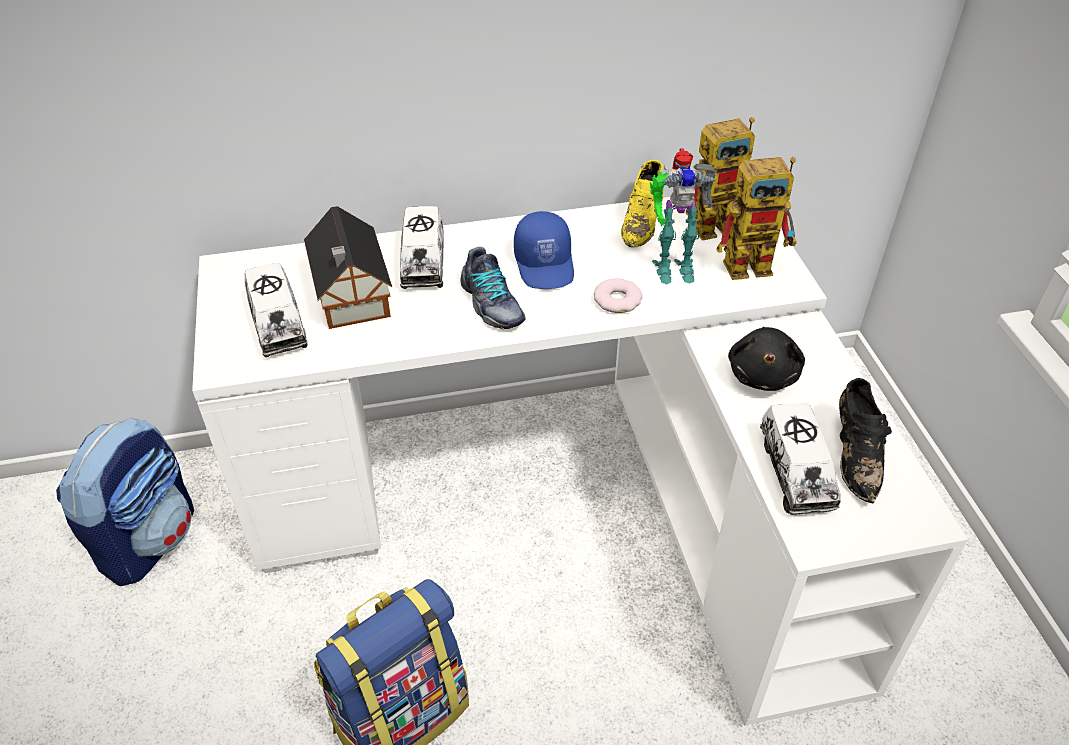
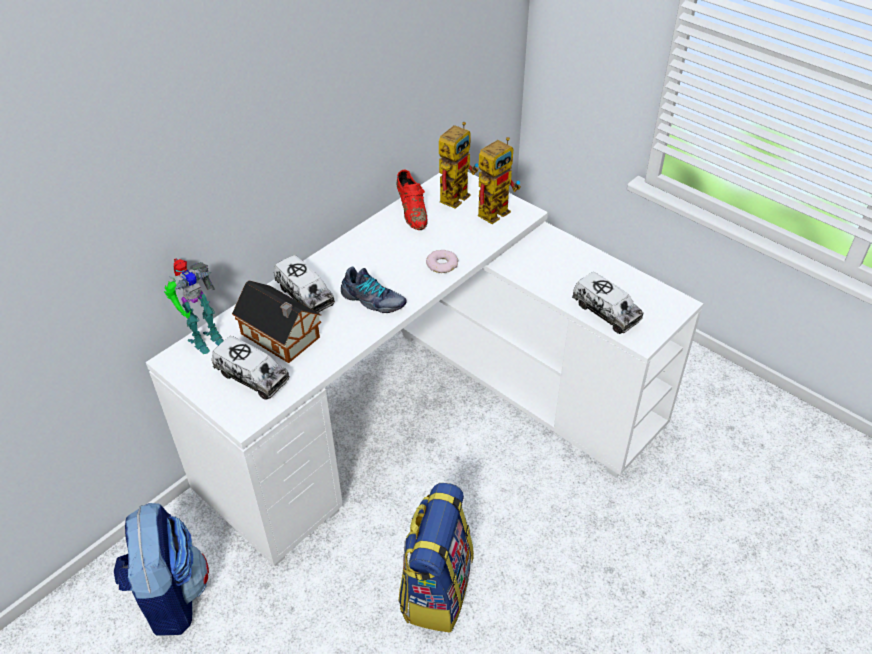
camera: 35 degrees left, 0 degrees up
blue cap [514,211,574,289] -> none
yellow shoe [621,160,663,247] -> red shoe [396,170,428,230]
toy robot [650,148,717,284] -> toy robot moved to [164,258,224,354]
black plush toy [728,327,805,391] -> none
black shoe [839,378,892,503] -> none

